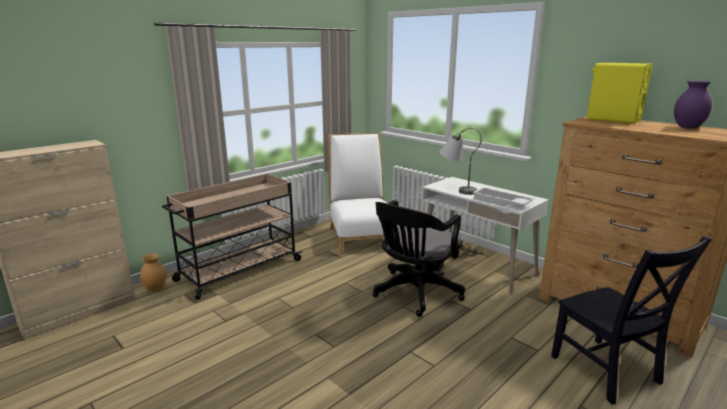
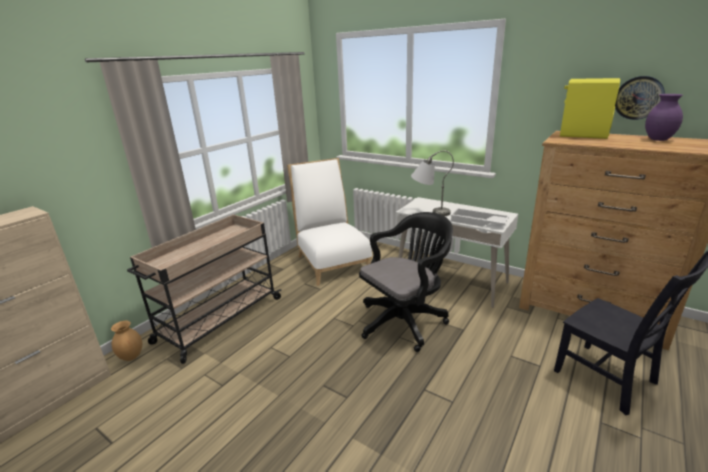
camera: 10 degrees left, 5 degrees up
black office chair [373,200,465,317] -> black office chair turned 150 degrees counterclockwise [359,212,453,352]
none -> wall clock [615,76,665,120]

